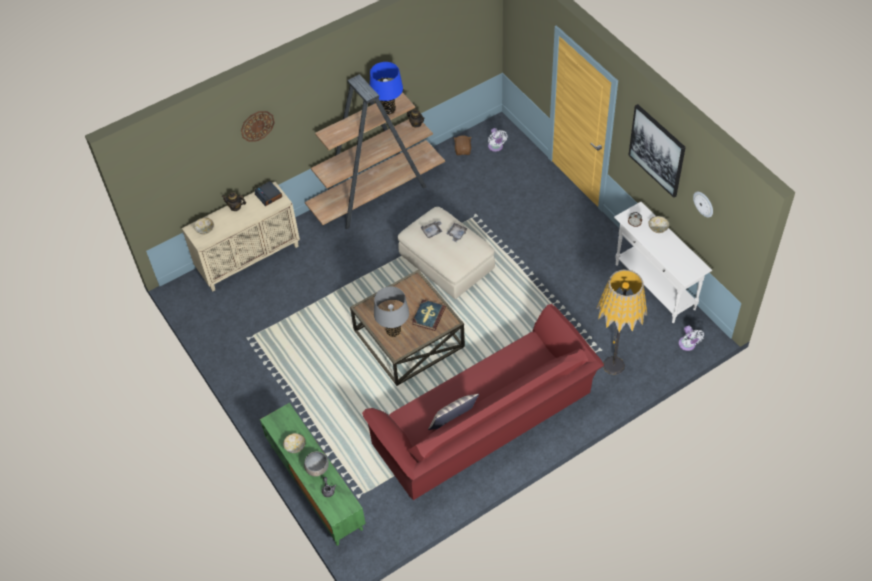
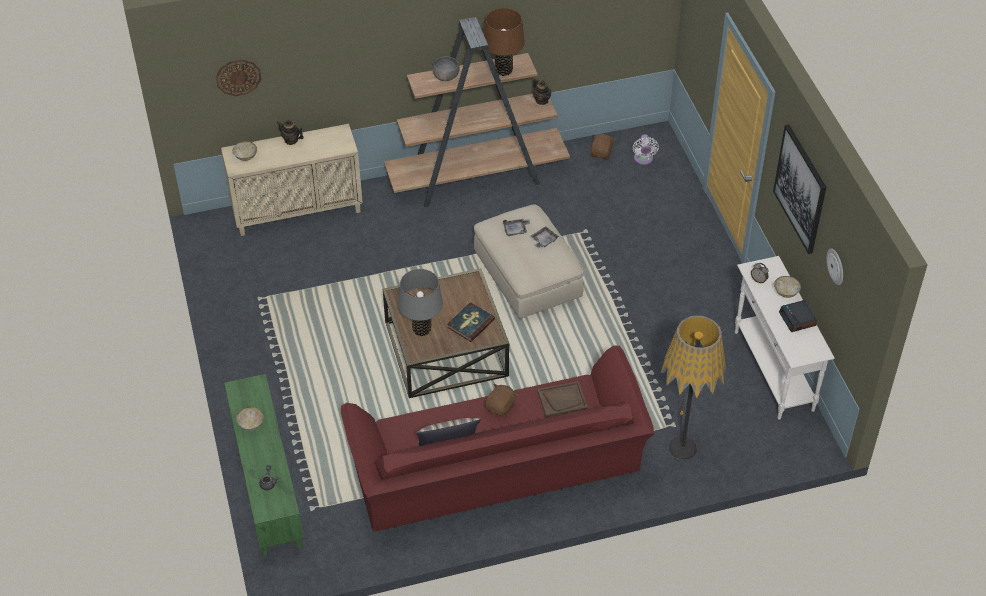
camera: 15 degrees right, 5 degrees down
wall clock [241,111,275,142] -> wall clock moved to [216,59,262,96]
alarm clock [255,181,282,206] -> alarm clock moved to [779,300,817,332]
grey bowl [304,451,329,477] -> grey bowl moved to [433,56,460,81]
blue table lamp [370,62,403,115] -> brown table lamp [484,8,525,76]
white fan [679,325,704,351] -> none
none -> brown plush toy [485,383,517,417]
none -> brown tray [537,381,588,418]

